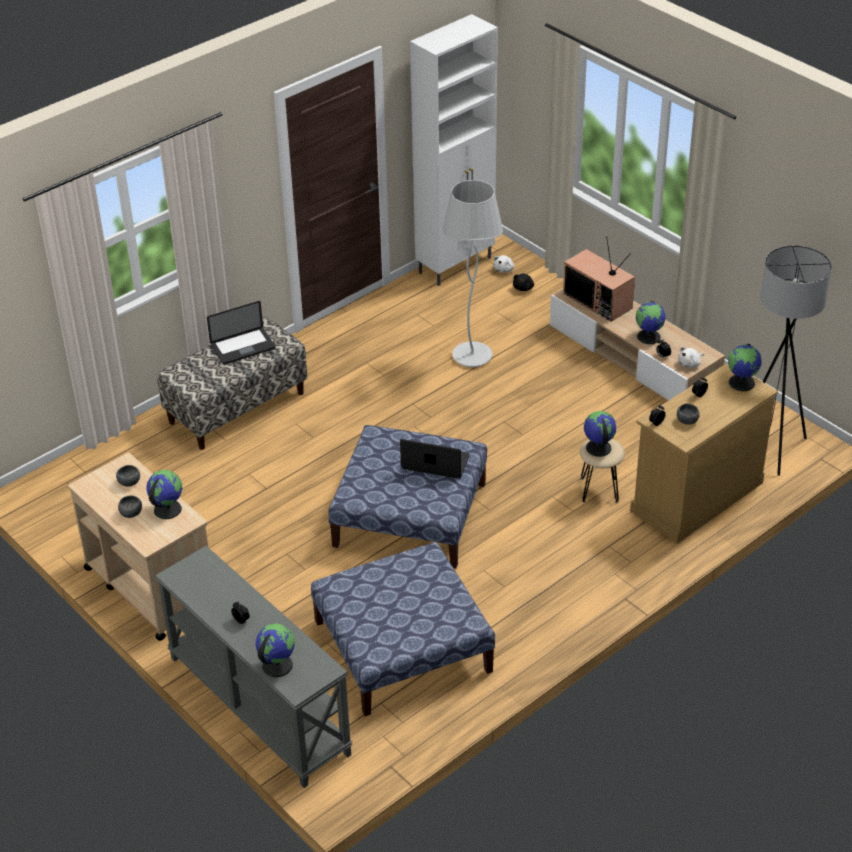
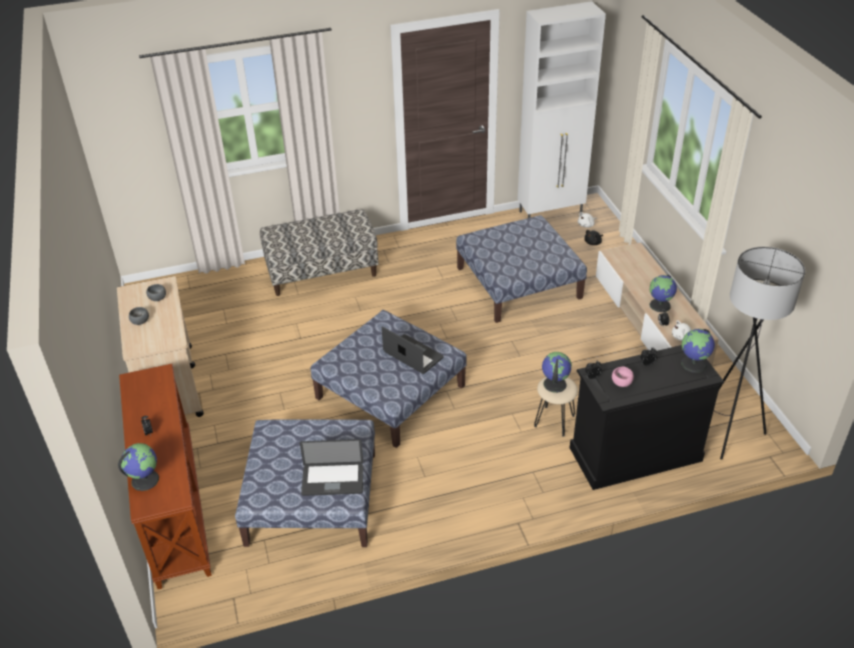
camera: 25 degrees right, 0 degrees up
globe [146,470,182,519] -> none
grey console table [155,546,353,788] -> brown console table [119,364,212,589]
laptop [207,301,276,364] -> laptop moved to [300,439,364,496]
white floor lamp [443,180,503,368] -> ottoman [456,215,587,323]
television [563,236,635,322] -> none
beige dresser [630,363,778,544] -> black dresser [570,345,724,490]
grey bowl [677,403,700,425] -> pink bowl [612,367,634,387]

